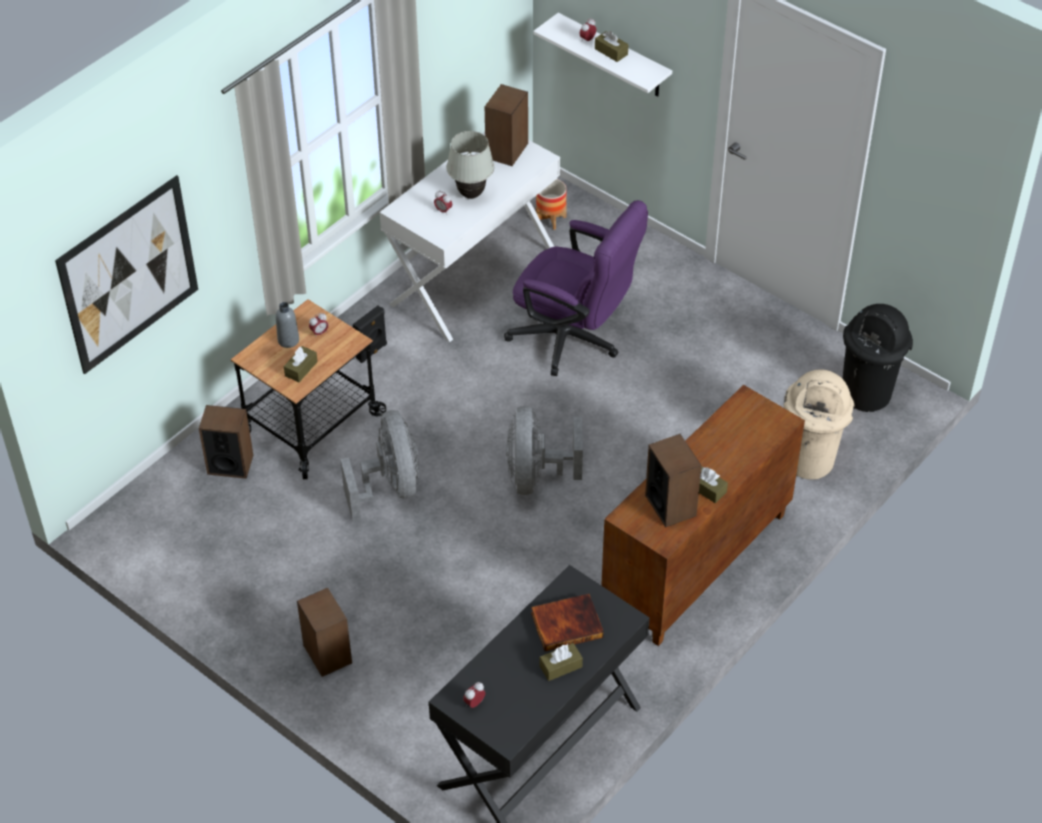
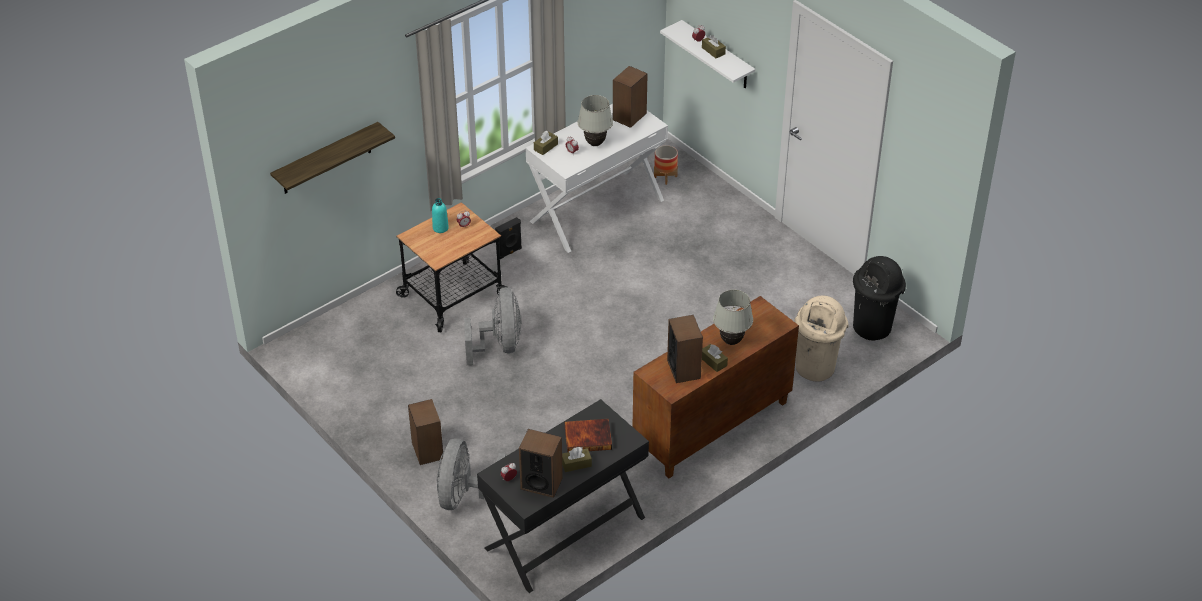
camera: 10 degrees right, 5 degrees down
picture [55,175,198,374] -> shelf [270,122,395,194]
speaker [199,405,253,479] -> speaker moved to [519,429,563,498]
grey bottle [276,302,299,348] -> turquoise bottle [432,198,449,233]
brown tissue box [284,346,318,382] -> brown tissue box moved to [534,131,558,155]
purple office chair [504,200,648,376] -> none
grey fan [506,406,583,495] -> grey fan moved to [437,439,506,510]
none -> white table lamp [713,289,753,345]

